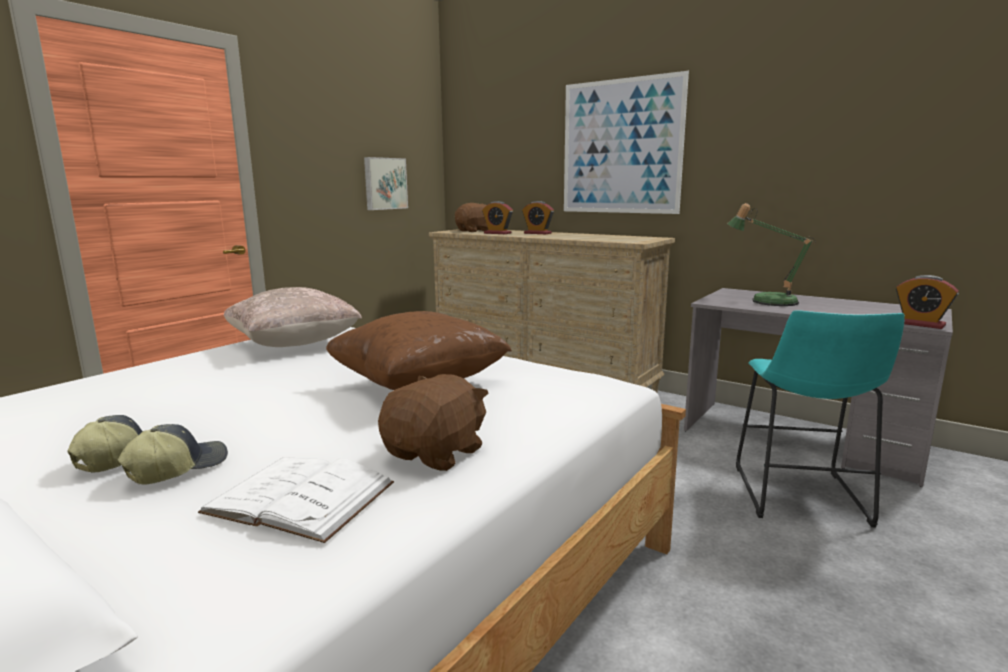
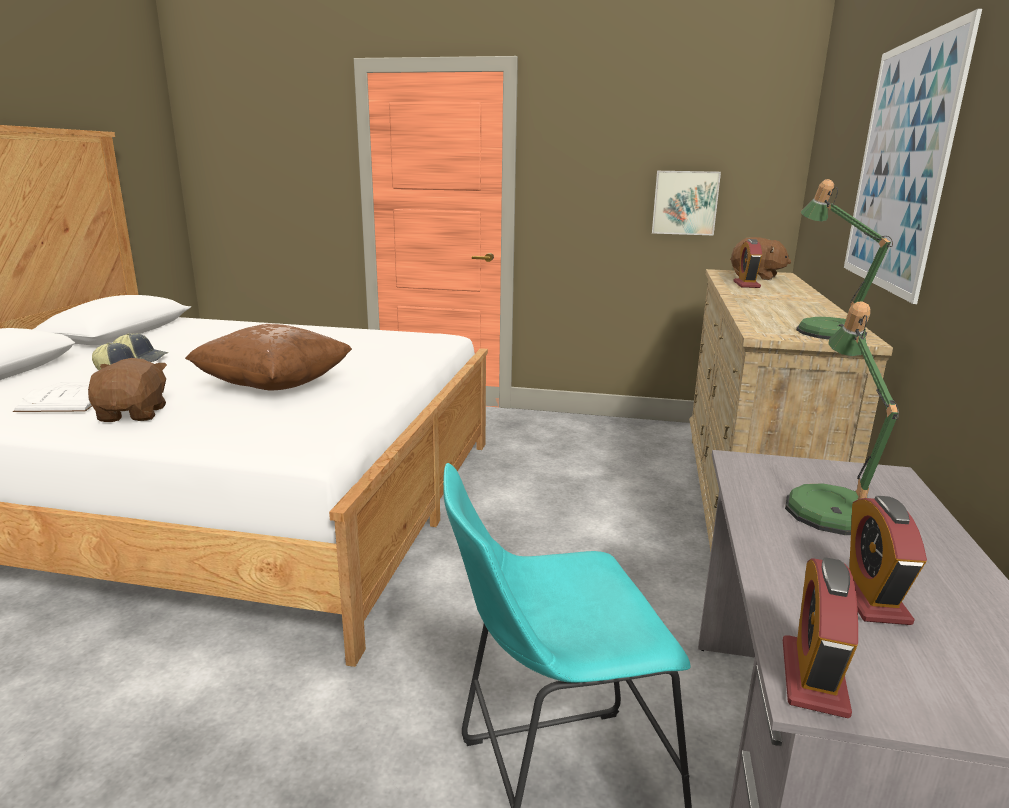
camera: 65 degrees right, 5 degrees up
beige pillow [224,287,362,347] -> none
brown plush toy [378,374,489,471] -> brown plush toy turned 105 degrees counterclockwise [88,358,167,422]
alarm clock [522,201,554,234] -> alarm clock moved to [849,496,927,625]
none -> table lamp [796,179,893,339]

